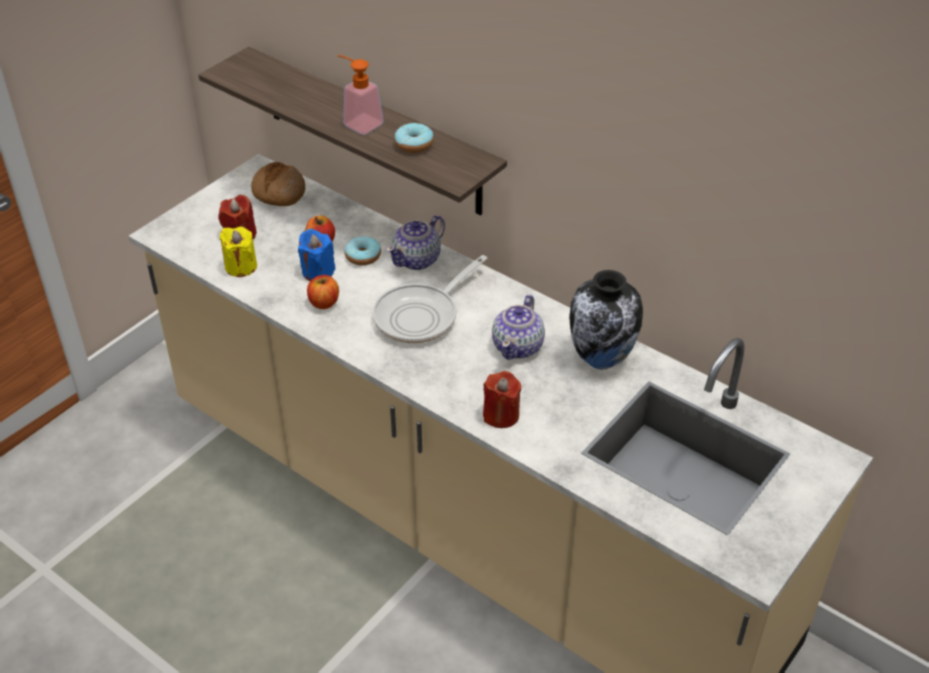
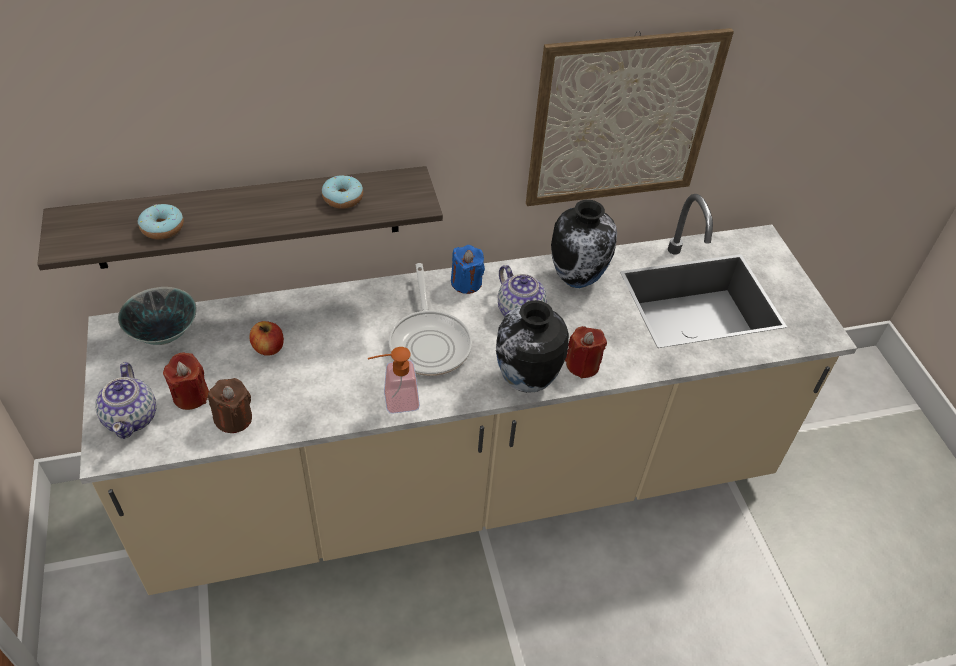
camera: 55 degrees left, 5 degrees up
yellow candle [220,227,257,277] -> brown candle [208,378,252,433]
bread [251,162,305,206] -> bowl [118,287,197,345]
blue candle [298,229,336,281] -> blue candle moved to [451,245,485,294]
apple [307,275,339,309] -> none
soap dispenser [338,55,384,135] -> soap dispenser moved to [368,347,420,414]
donut [344,236,381,265] -> donut moved to [138,204,184,240]
teapot [386,215,445,270] -> teapot moved to [96,362,156,439]
none -> vase [496,300,569,393]
none -> picture [526,28,734,206]

